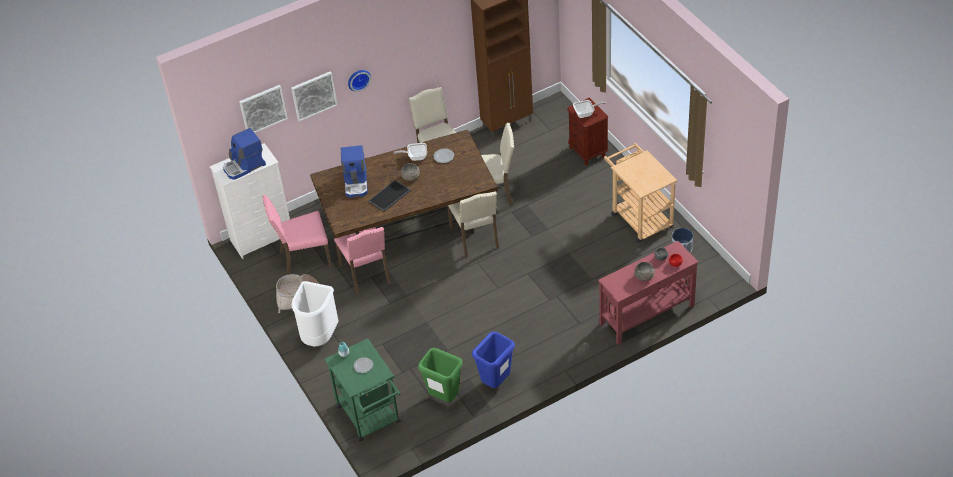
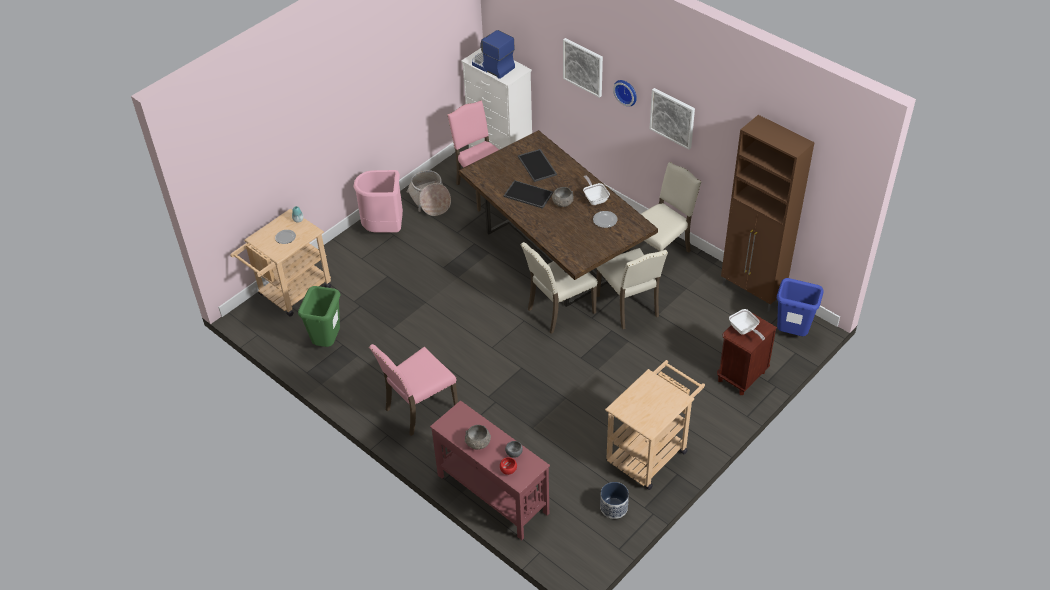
camera: 70 degrees right, 0 degrees up
picture [239,85,288,133] -> picture moved to [649,88,695,150]
white trash can [291,281,339,347] -> pink trash can [354,170,403,233]
green cart [325,338,401,442] -> beige cart [230,209,331,317]
pink chair [334,227,391,295] -> pink chair moved to [369,344,458,436]
coffee machine [341,145,368,198] -> tray [518,149,557,182]
blue trash can [472,331,515,388] -> blue trash can moved to [777,278,824,336]

